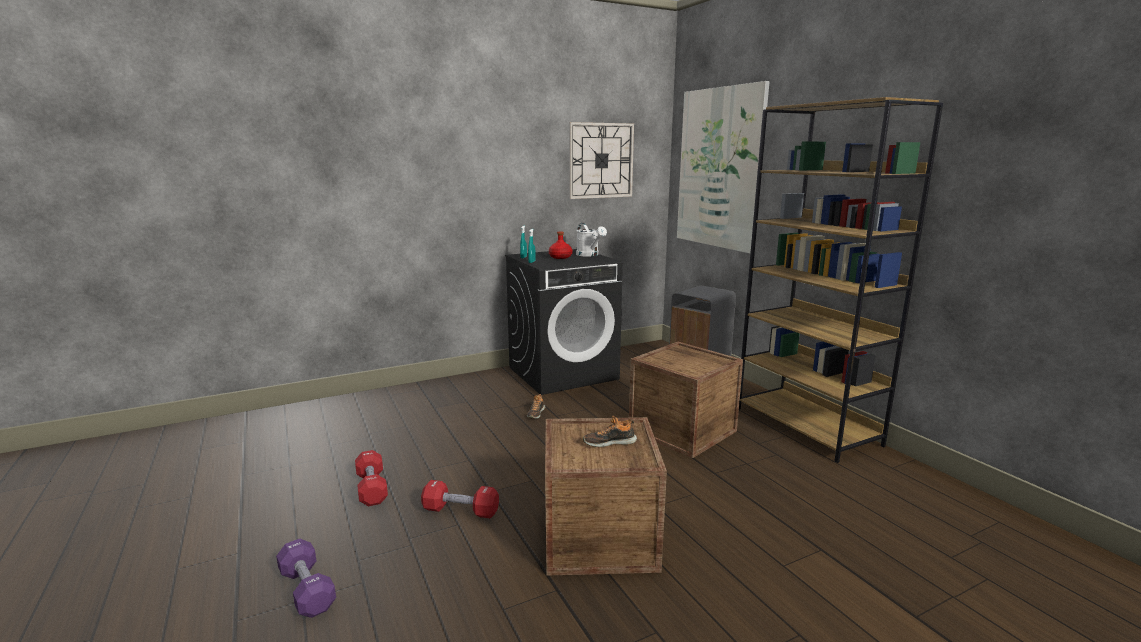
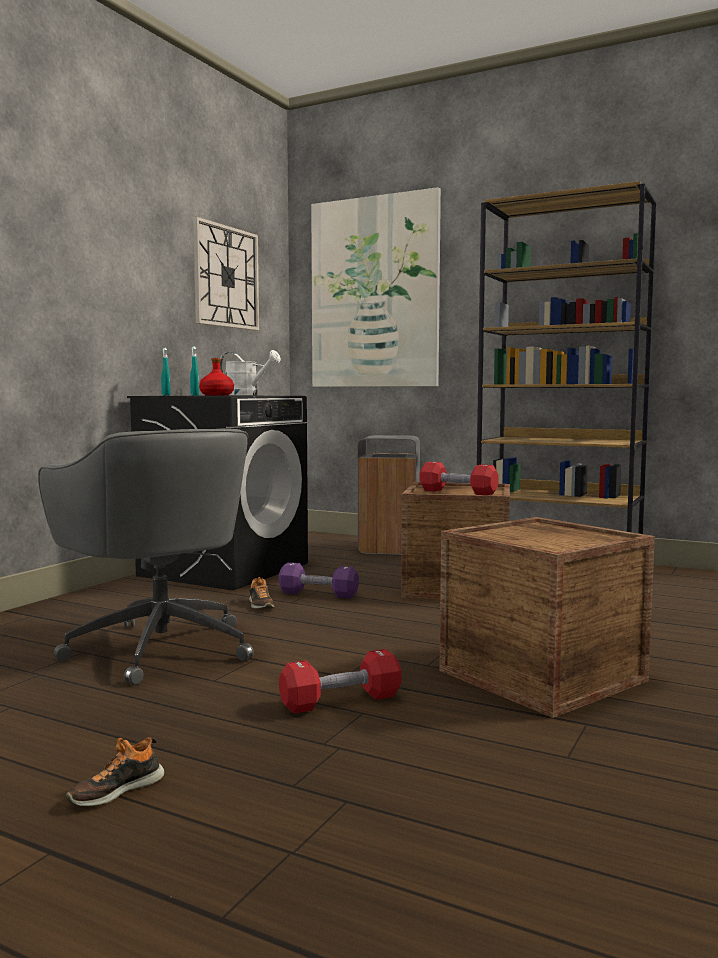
camera: 35 degrees left, 10 degrees down
purple dumbbell [276,539,336,618] -> purple dumbbell moved to [278,562,359,599]
red dumbbell [355,450,388,506] -> red dumbbell moved to [420,462,499,495]
shoe [583,416,637,447] -> shoe moved to [66,737,164,807]
none -> grey office chair [38,429,254,685]

